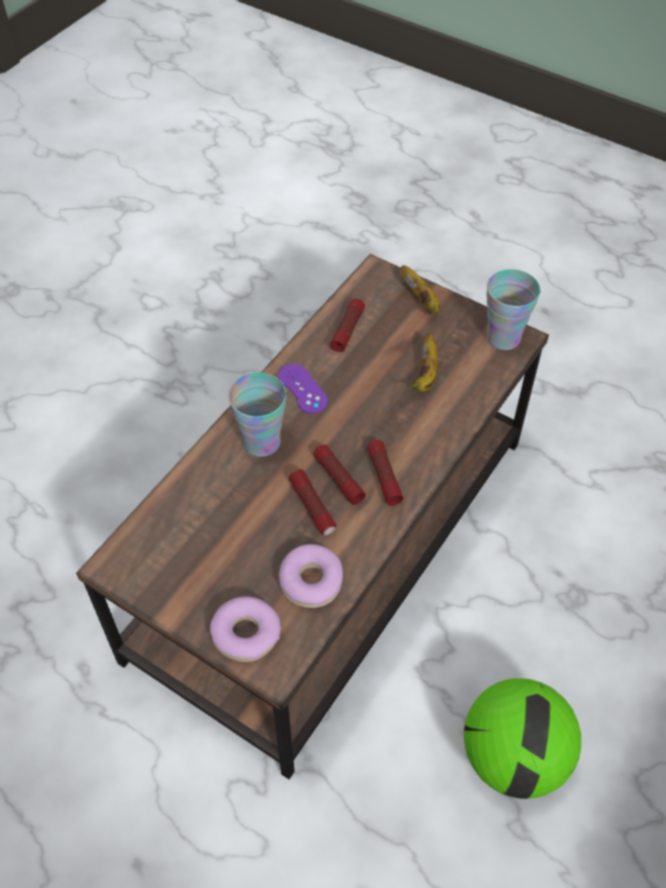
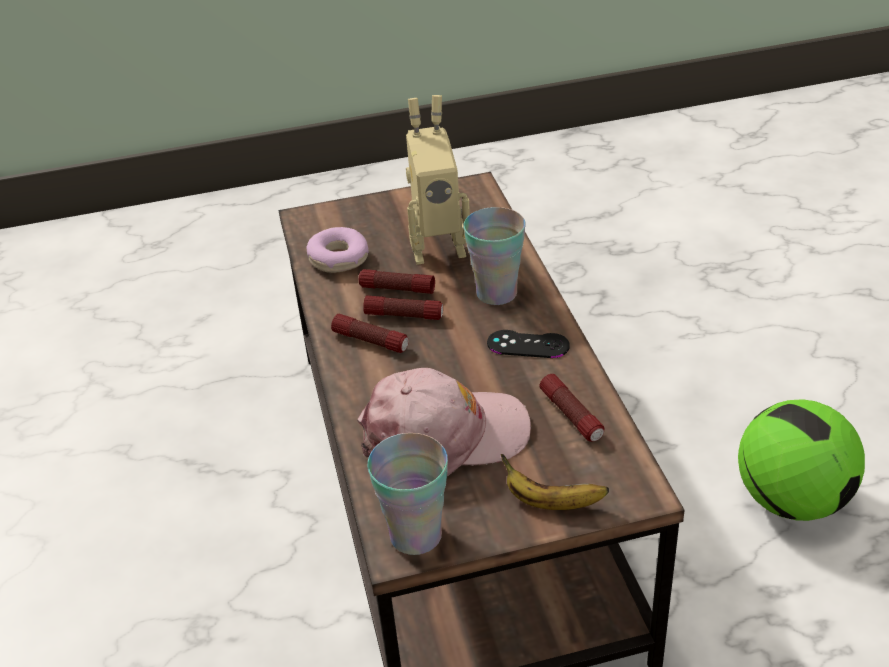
camera: 135 degrees right, 15 degrees down
donut [210,596,281,662] -> none
purple game controller [278,364,328,414] -> black game controller [487,330,570,358]
banana [407,333,438,392] -> pink cap [357,368,531,476]
football [464,678,581,799] -> football moved to [738,400,865,521]
none -> toy robot [406,95,470,265]

